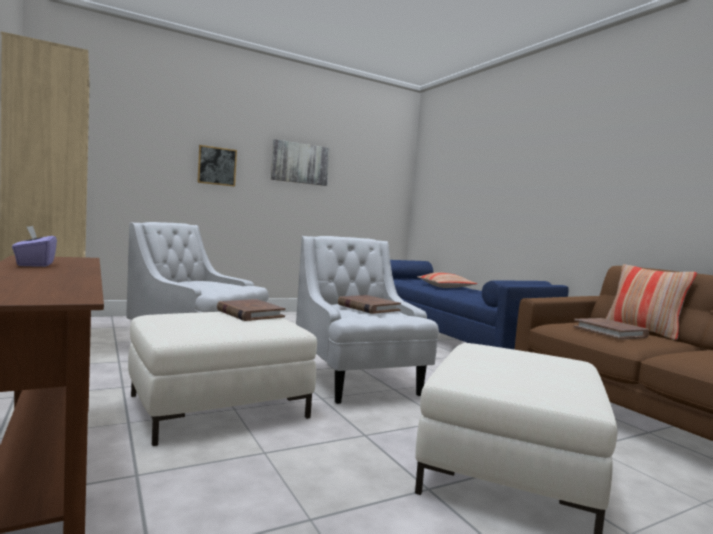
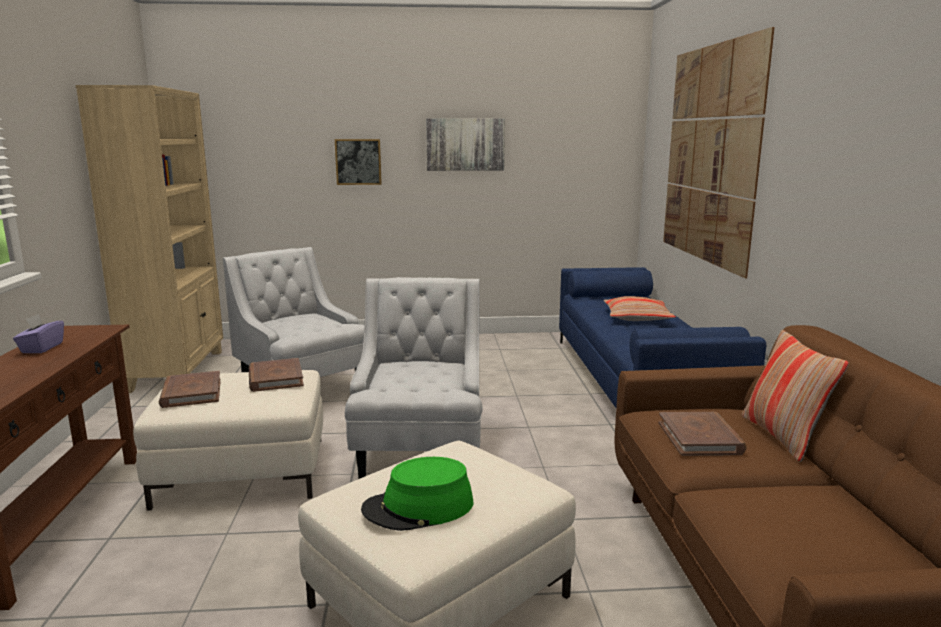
camera: 25 degrees right, 10 degrees up
brown book [338,295,401,314] -> brown book moved to [159,371,221,408]
none -> green hat [361,457,473,531]
none -> picture [663,27,775,279]

